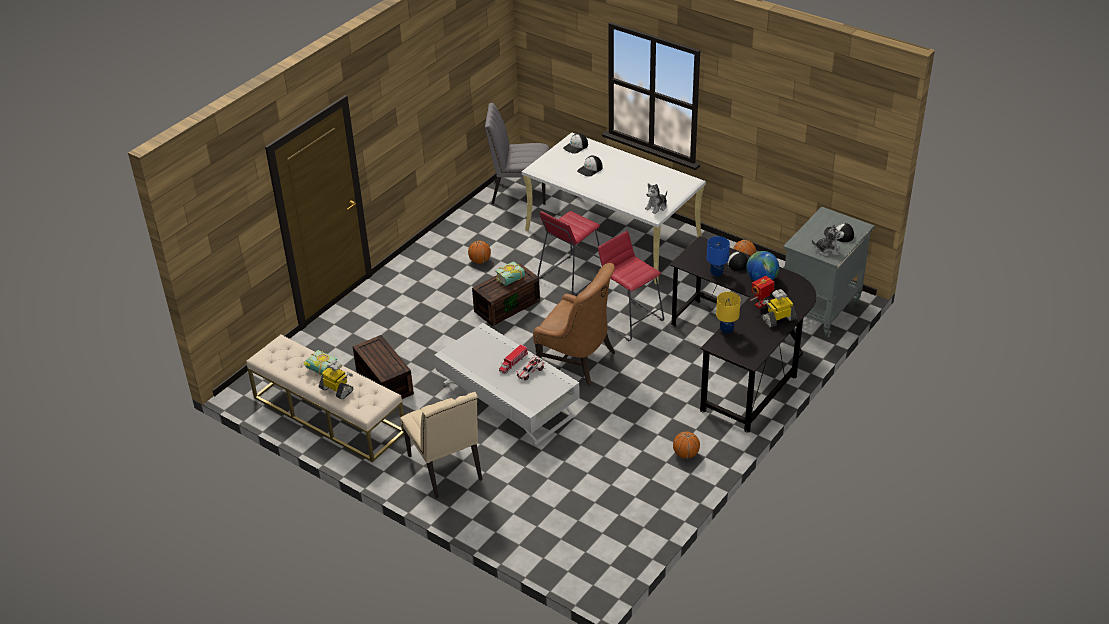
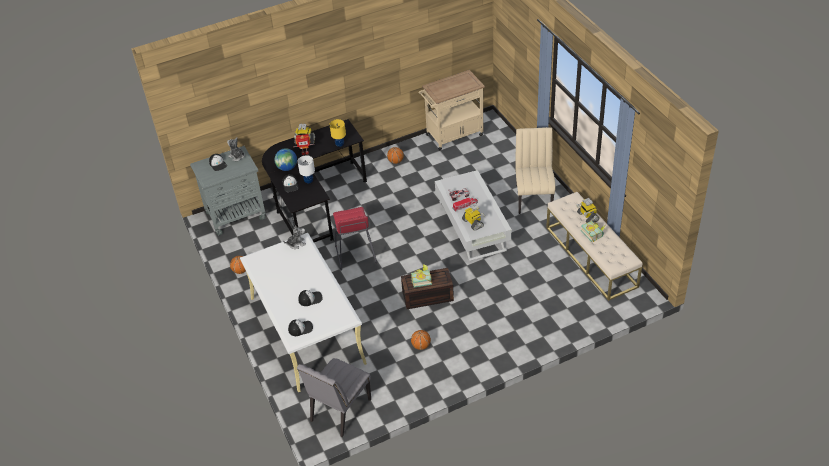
camera: 150 degrees left, 5 degrees up
brown storage box [353,335,414,399] -> none
grey chair [485,103,550,205] -> grey chair turned 90 degrees clockwise [297,358,371,437]
brown chair [533,263,615,386] -> none
red stool [537,211,600,296] -> none
blue table lamp [707,236,730,277] -> white table lamp [298,155,315,184]
none -> beige cart [419,70,485,151]
none -> toy robot [462,203,485,231]

